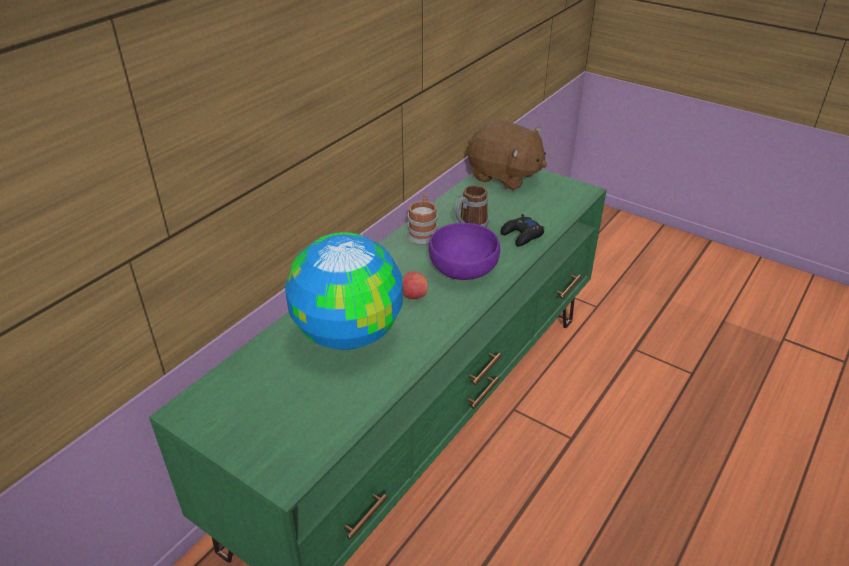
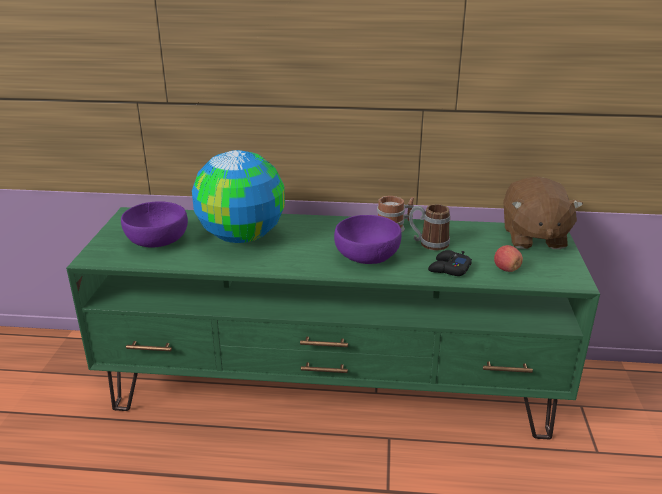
camera: 60 degrees right, 10 degrees down
apple [402,271,428,299] -> apple moved to [494,245,523,272]
none -> purple bowl [121,201,188,248]

